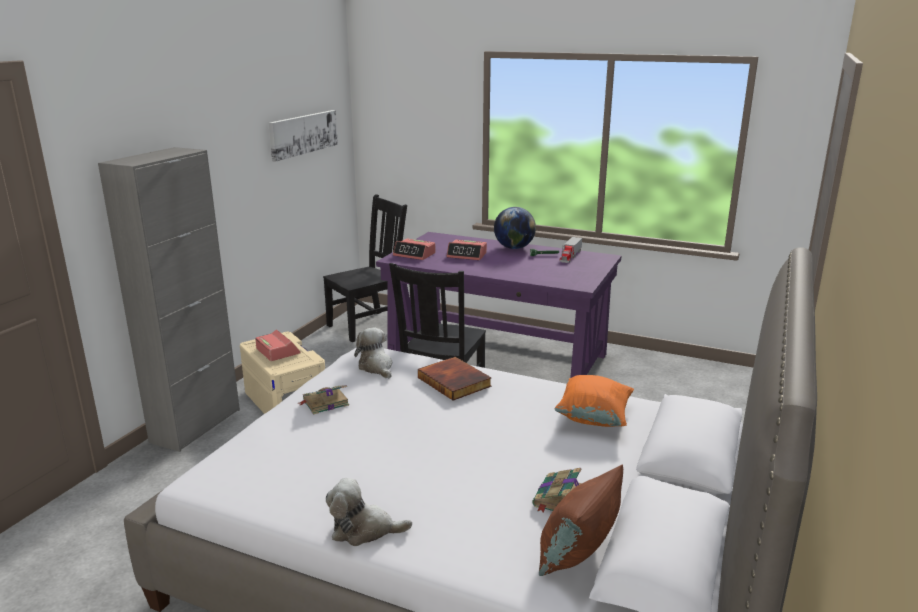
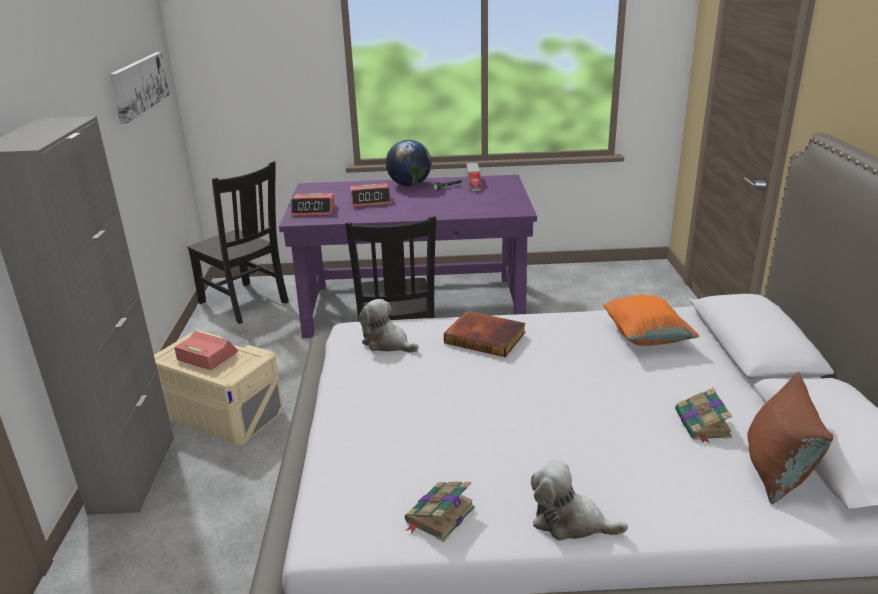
camera: 25 degrees left, 5 degrees up
book [299,385,349,415] -> book moved to [405,482,475,542]
black chair [323,194,407,342] -> black chair turned 105 degrees clockwise [187,161,289,324]
plush toy [326,478,412,546] -> plush toy turned 45 degrees clockwise [531,460,628,540]

